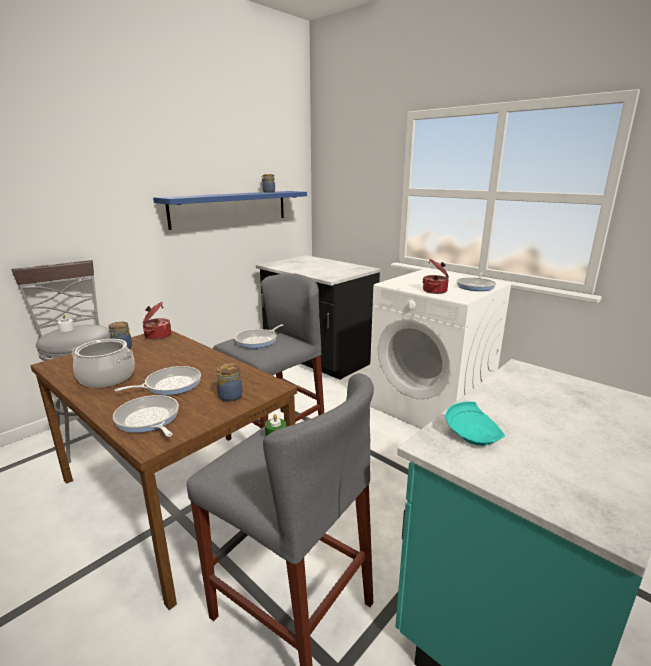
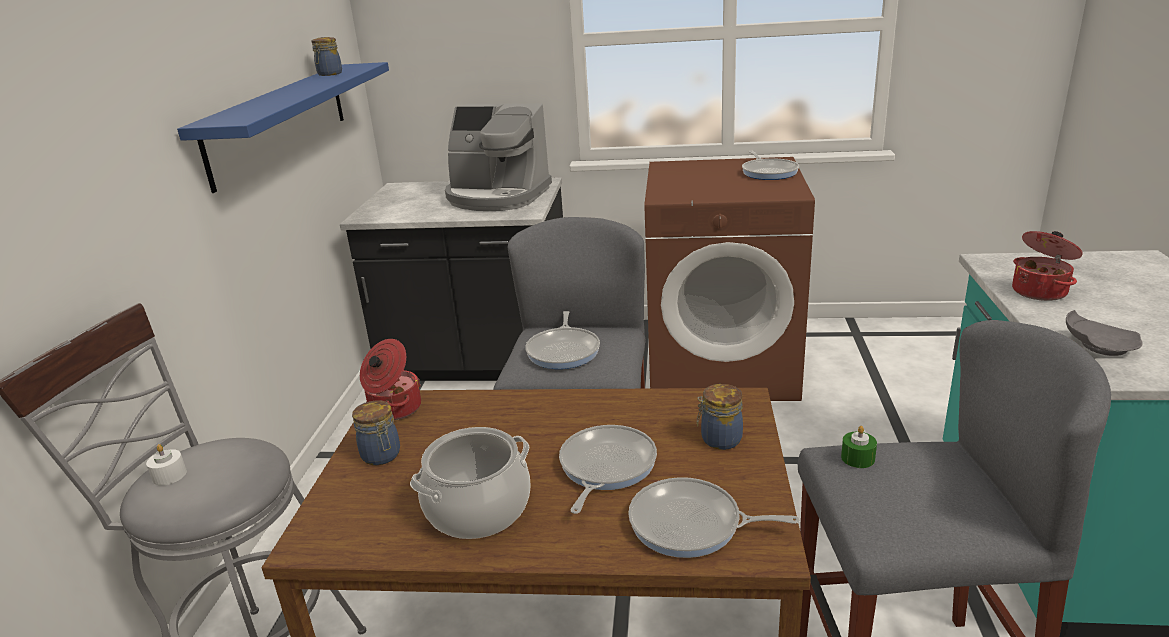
camera: 35 degrees left, 5 degrees up
white washing machine [370,269,513,429] -> brown washing machine [644,157,815,401]
cooking pot [422,259,449,294] -> cooking pot moved to [1012,231,1083,301]
turquoise plate [446,402,505,446] -> grey plate [1066,310,1143,356]
none -> coffee machine [445,103,552,211]

